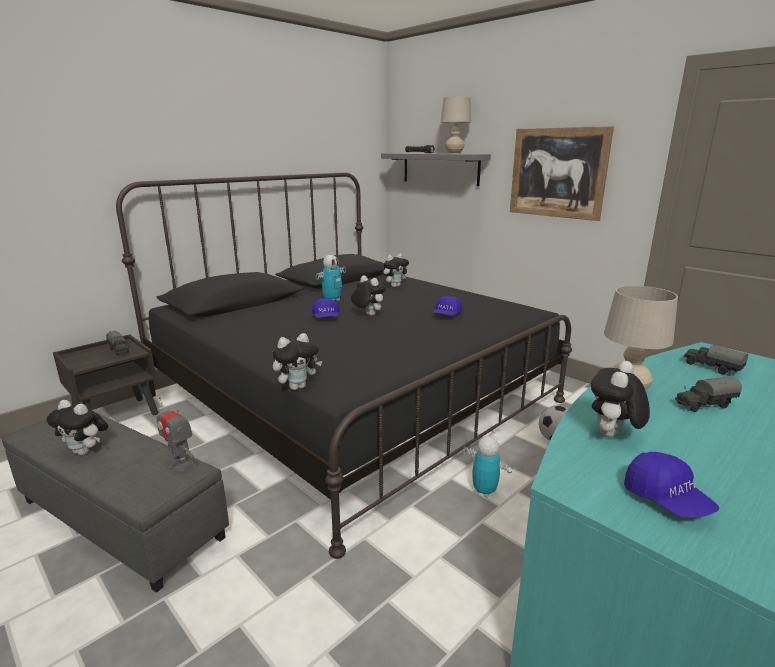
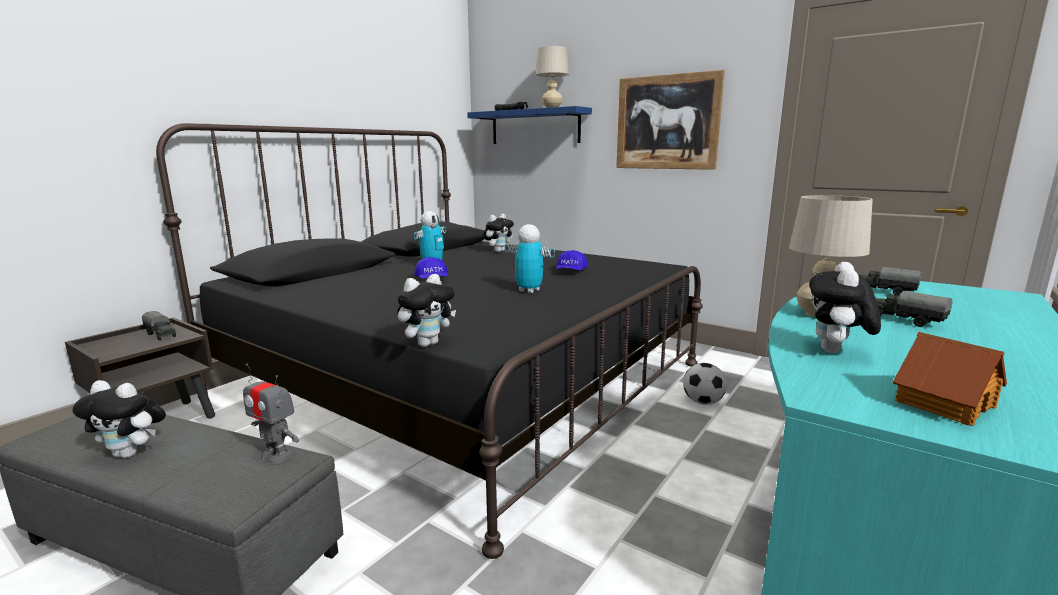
camera: 10 degrees left, 5 degrees down
plush toy [351,275,386,316] -> none
grey shelf [381,153,491,186] -> blue shelf [467,106,592,144]
toy robot [463,436,513,498] -> toy robot moved to [504,224,555,293]
blue cap [624,452,719,518] -> toy house [893,332,1007,426]
toy truck [675,376,742,412] -> toy truck turned 75 degrees clockwise [876,291,952,327]

